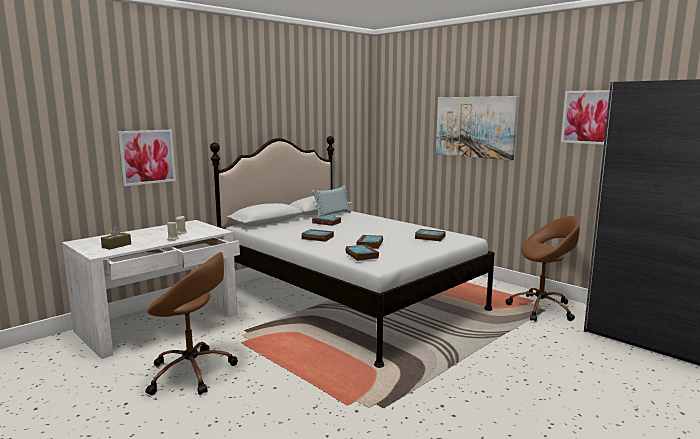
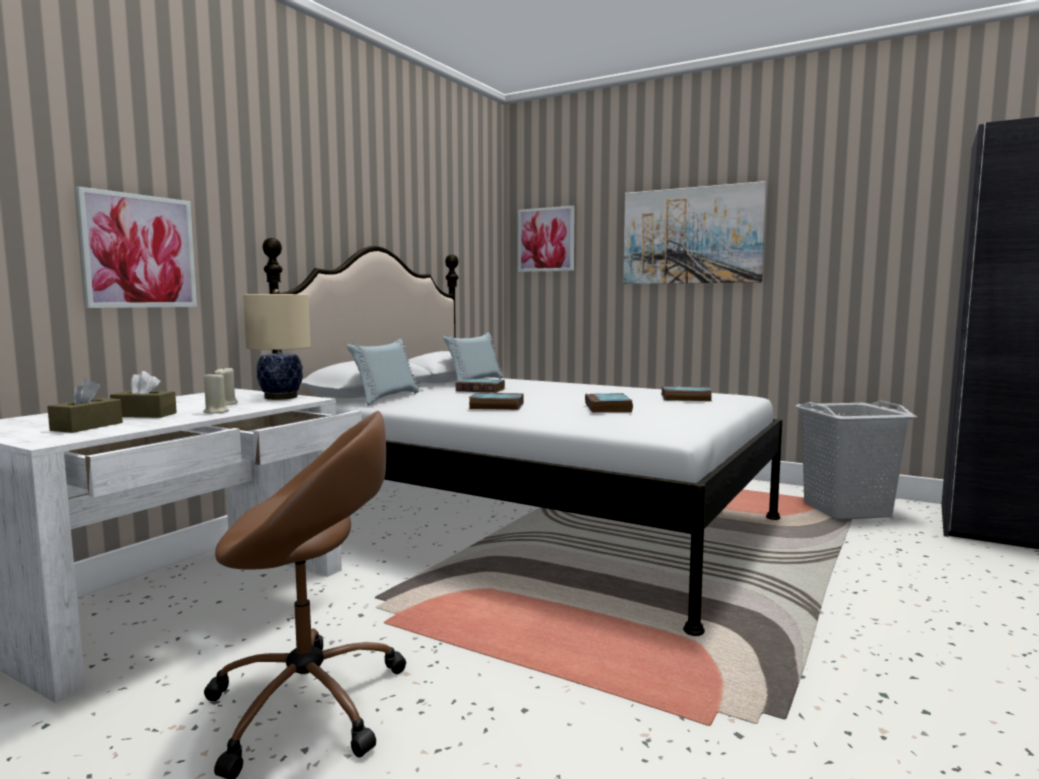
camera: 15 degrees left, 5 degrees down
book [345,244,379,261] -> none
brown office chair [505,216,580,322] -> grey laundry basket [795,400,917,520]
picture [561,90,610,145] -> picture moved to [518,206,575,272]
none -> brown tissue box [110,371,177,418]
none -> beige table lamp [243,289,311,400]
none -> blue pillow [347,339,419,406]

